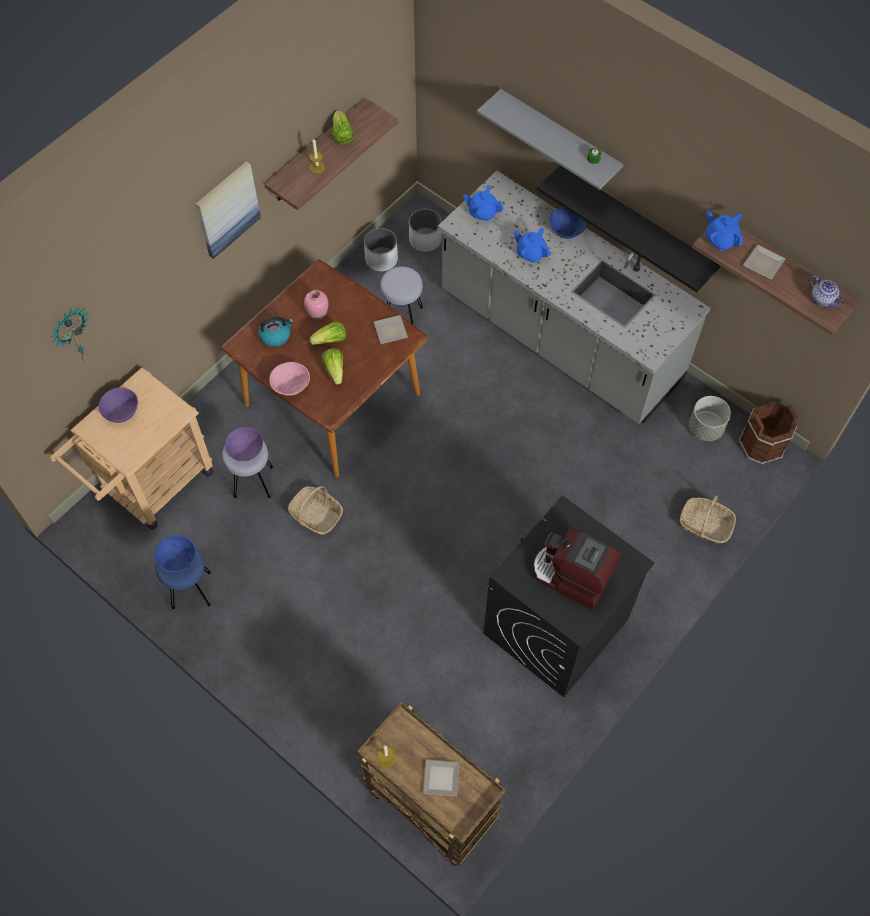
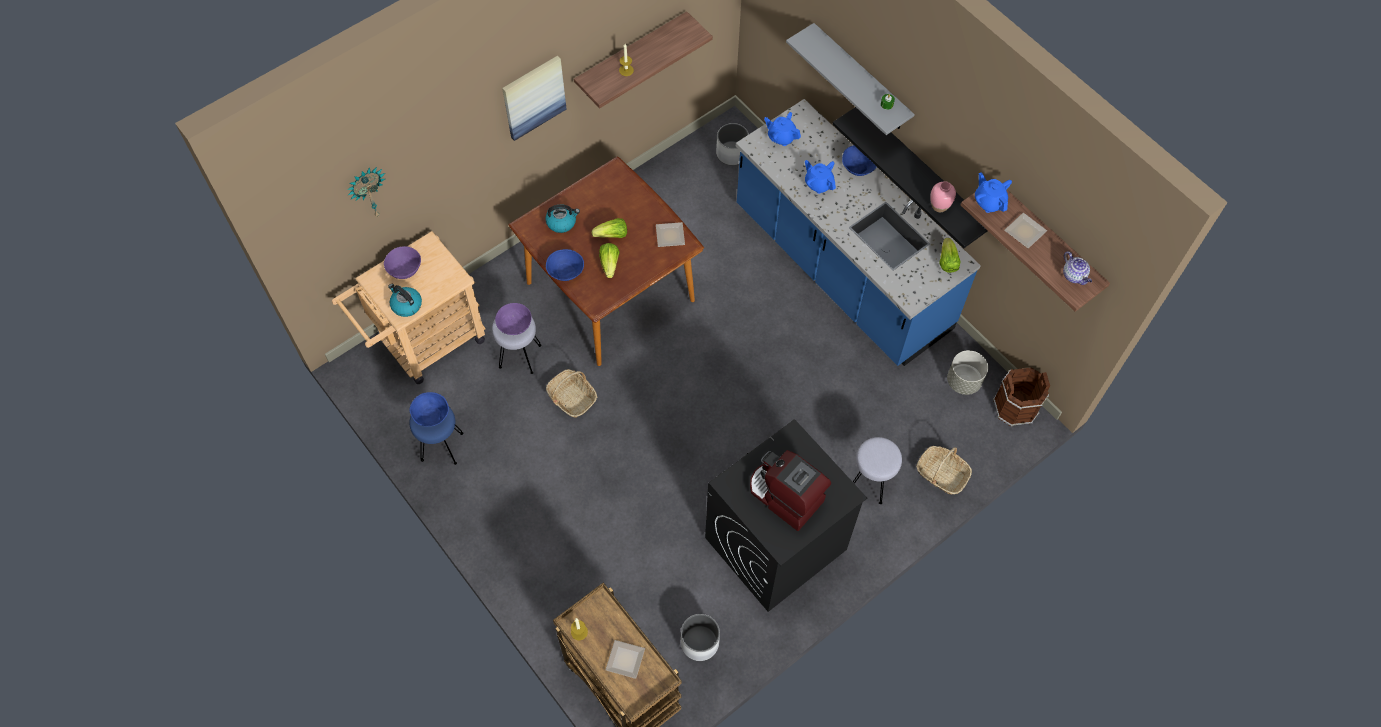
camera: 10 degrees right, 0 degrees up
pink bowl [269,362,310,396] -> blue bowl [546,249,584,281]
pink vase [304,290,328,320] -> pink vase moved to [930,181,956,212]
lettuce [332,110,354,145] -> lettuce moved to [939,238,961,273]
white planter [364,228,398,272] -> white planter moved to [680,614,720,661]
grey stool [380,266,423,324] -> grey stool moved to [853,437,902,504]
grey counter [438,171,710,424] -> blue counter [736,99,981,366]
none -> kettle [388,284,422,317]

